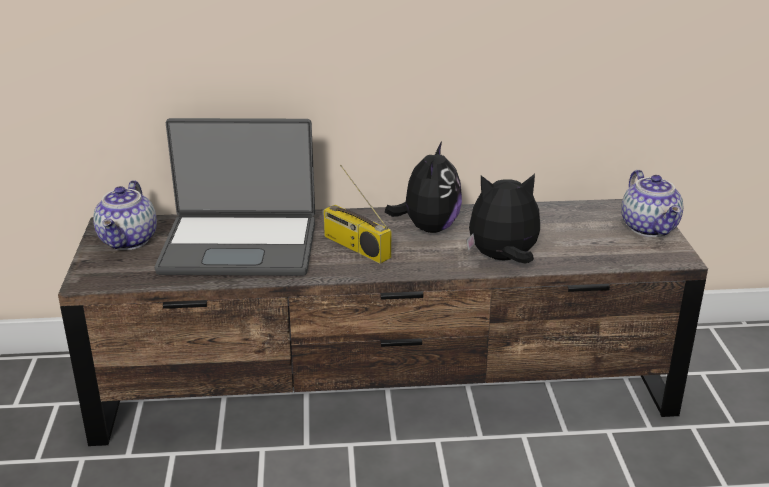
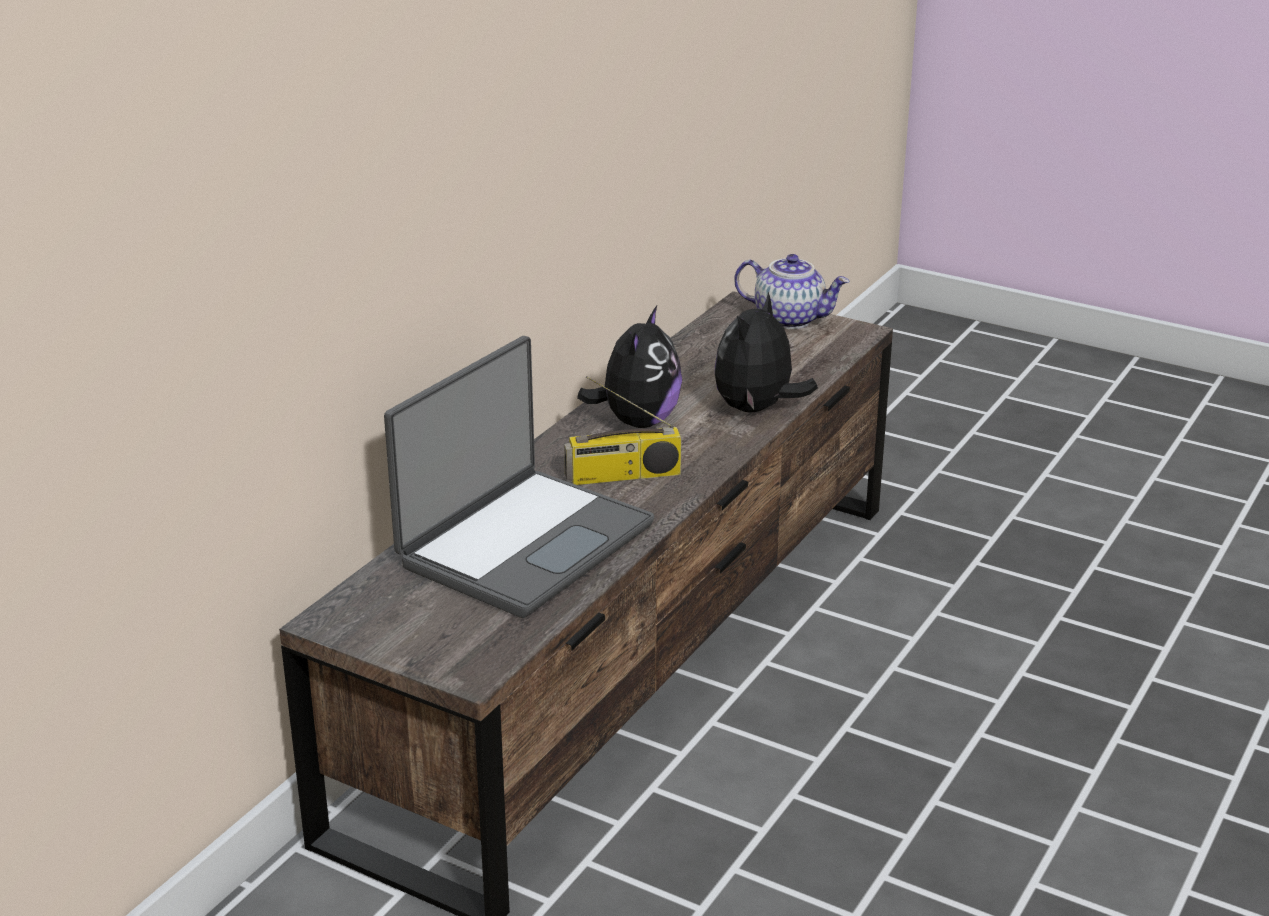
camera: 55 degrees left, 0 degrees up
teapot [93,180,157,250] -> none
plush toy [385,142,462,233] -> plush toy turned 60 degrees clockwise [577,306,682,428]

